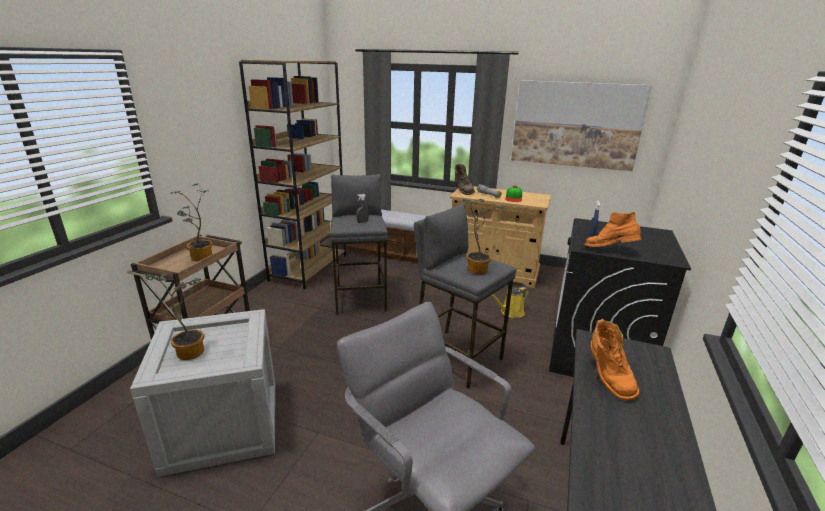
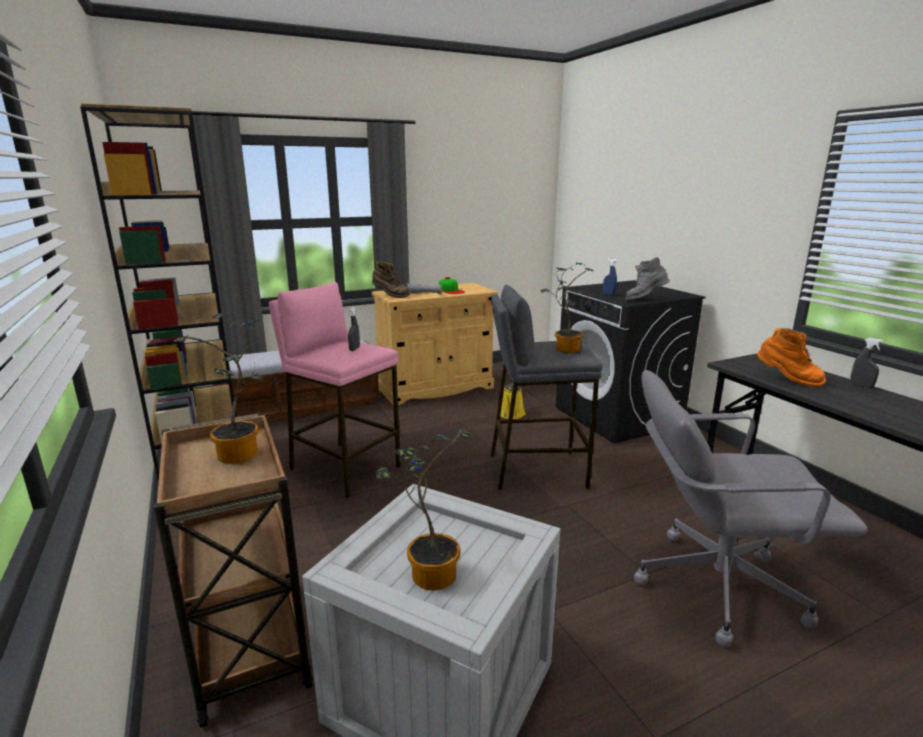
camera: 45 degrees left, 5 degrees down
grey stool [330,174,388,315] -> pink stool [269,281,401,499]
picture [511,80,652,171] -> none
orange boot [585,212,641,247] -> grey boot [625,257,670,300]
none -> grey spray bottle [850,338,884,389]

